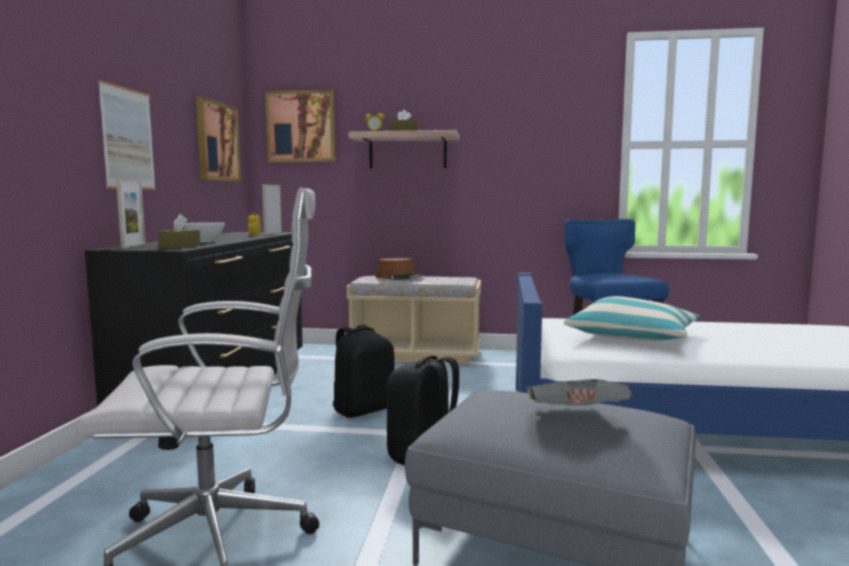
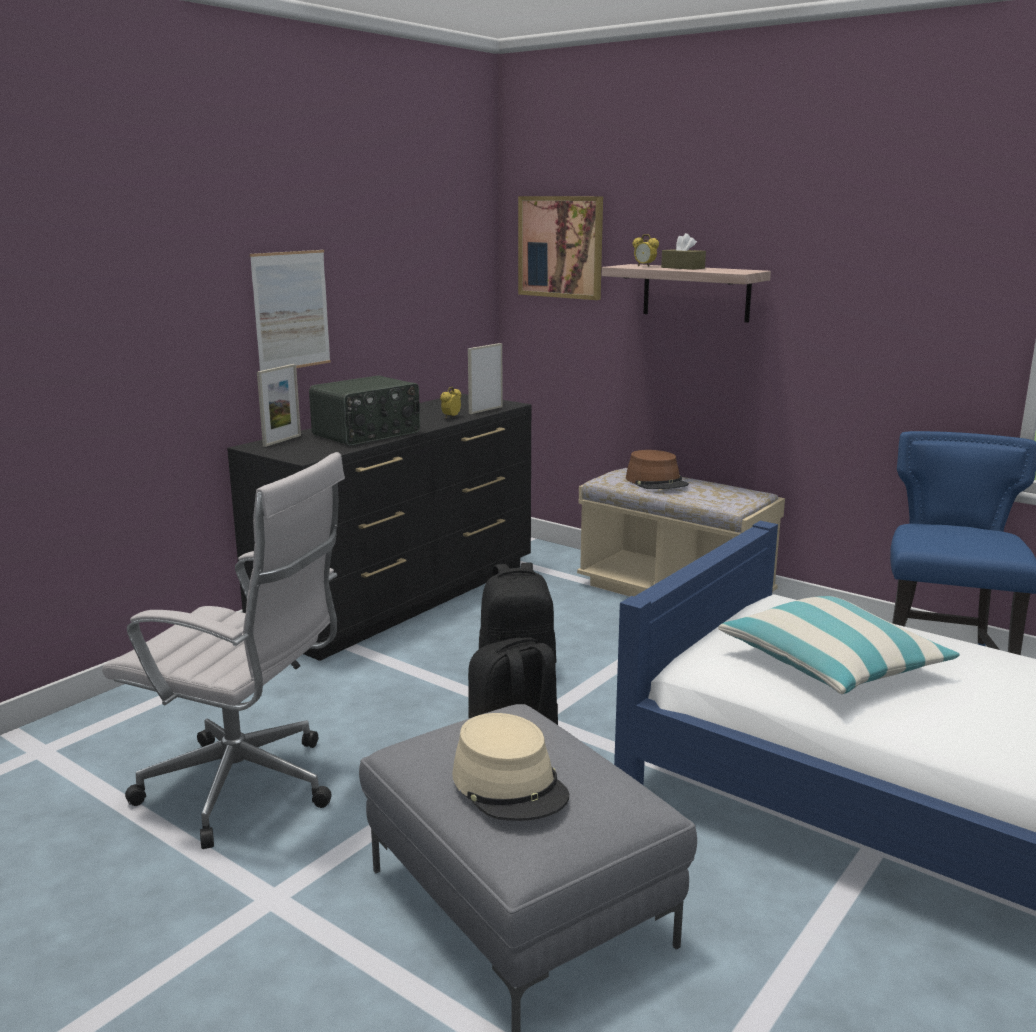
camera: 30 degrees right, 10 degrees up
brown tissue box [158,214,201,249] -> none
white bowl [184,222,225,242] -> radio [309,375,420,446]
picture [196,96,241,181] -> none
newspaper [525,379,633,406] -> beige hat [452,713,569,821]

